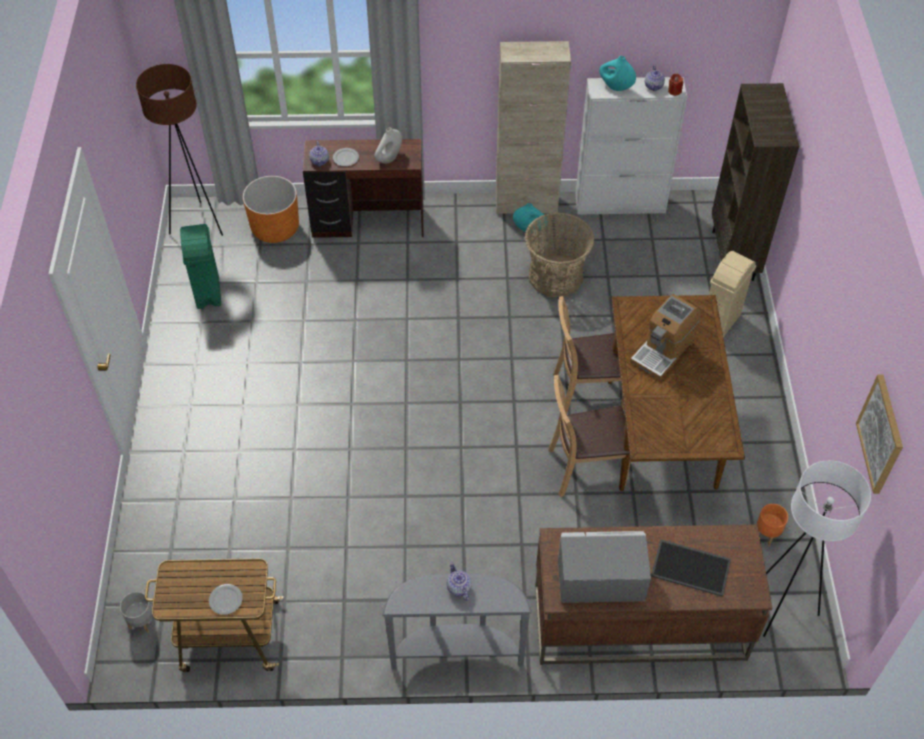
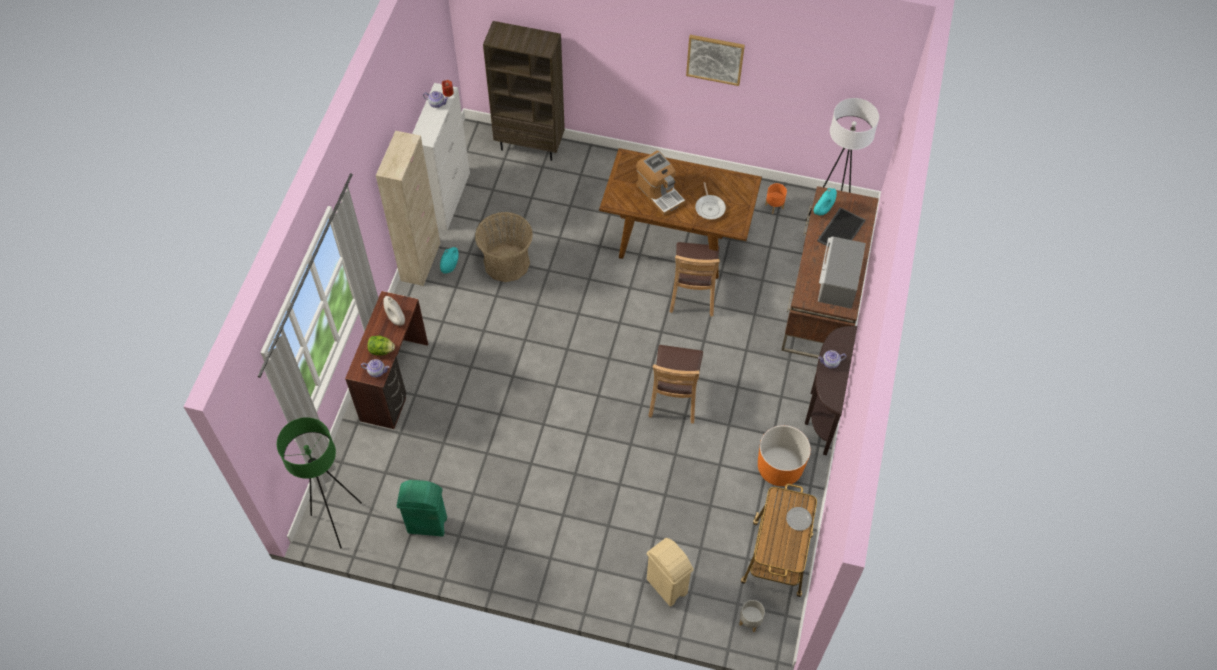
camera: 75 degrees left, 5 degrees up
brown floor lamp [136,64,223,236] -> green floor lamp [277,417,362,548]
orange planter [243,176,299,243] -> orange planter moved to [758,425,811,486]
plate [333,148,359,166] -> lettuce [367,336,395,355]
grey console table [382,574,532,669] -> brown console table [805,326,857,455]
brown chair [553,296,624,415] -> brown chair moved to [648,345,703,424]
turquoise vase [599,56,636,91] -> turquoise vase moved to [814,188,837,215]
beige trash can [709,251,756,337] -> beige trash can moved to [647,538,694,607]
picture [856,374,903,494] -> picture moved to [686,35,745,86]
none -> frying pan [695,182,726,220]

